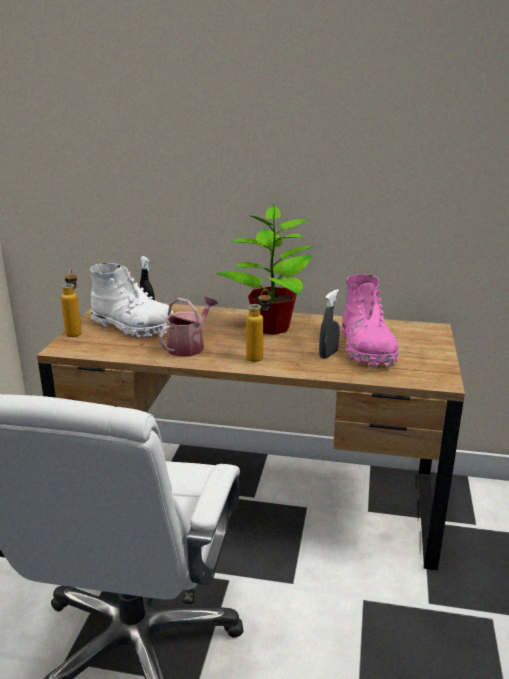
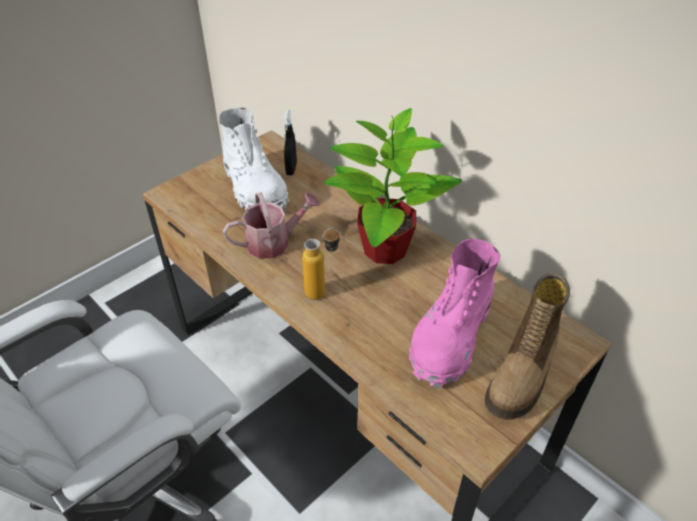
camera: 35 degrees right, 20 degrees up
bottle [61,269,82,337] -> none
grey spray bottle [319,289,340,358] -> none
none -> boot [485,273,570,420]

